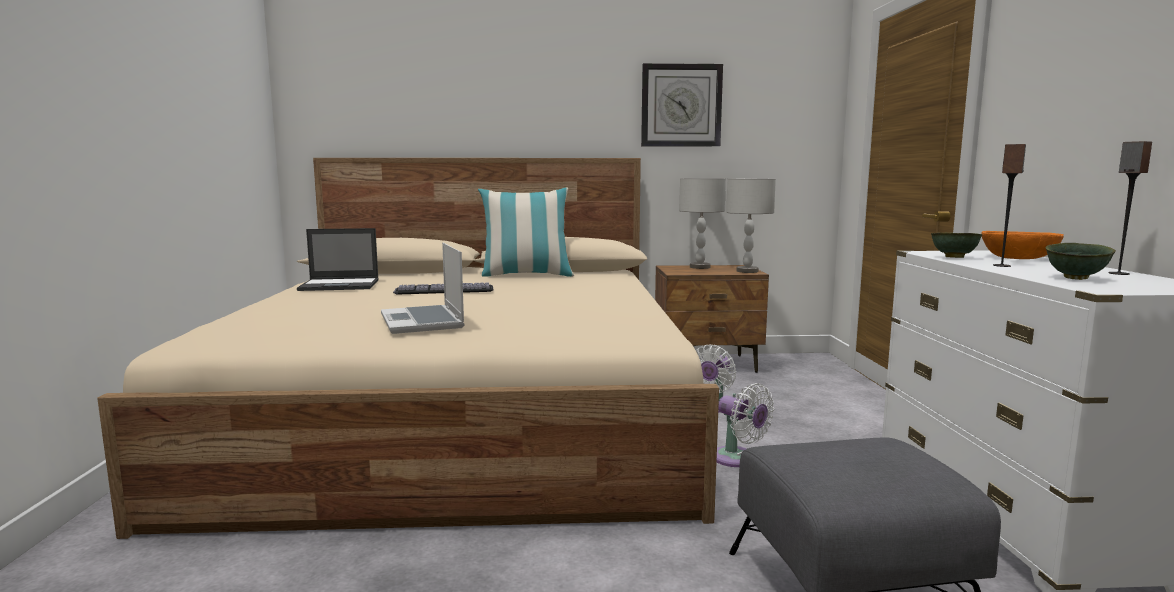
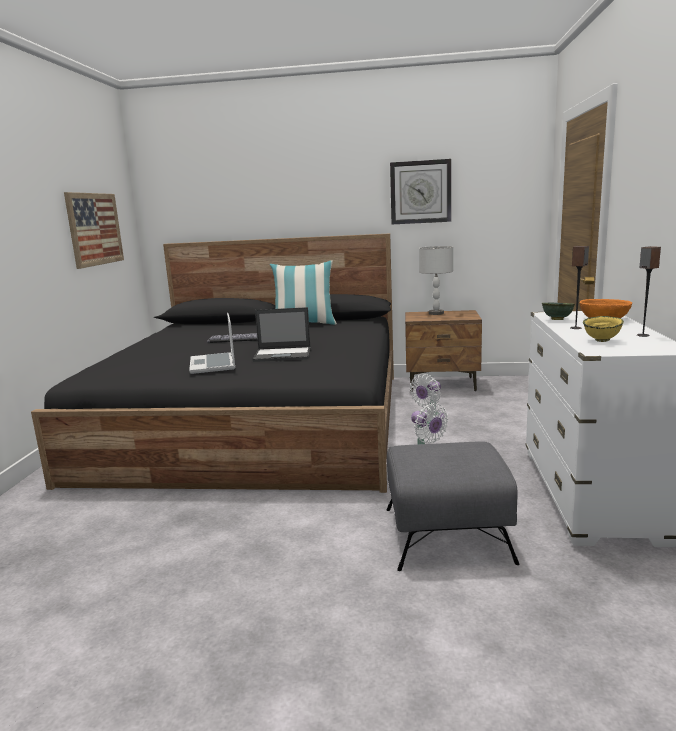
camera: 10 degrees right, 5 degrees up
beige bed [97,158,719,539] -> black bed [31,233,394,493]
laptop [297,228,379,291] -> laptop moved to [252,307,311,362]
grey table lamp [726,178,776,273] -> none
green bowl [1045,243,1116,280] -> yellow bowl [583,316,624,342]
none -> picture [64,192,124,269]

